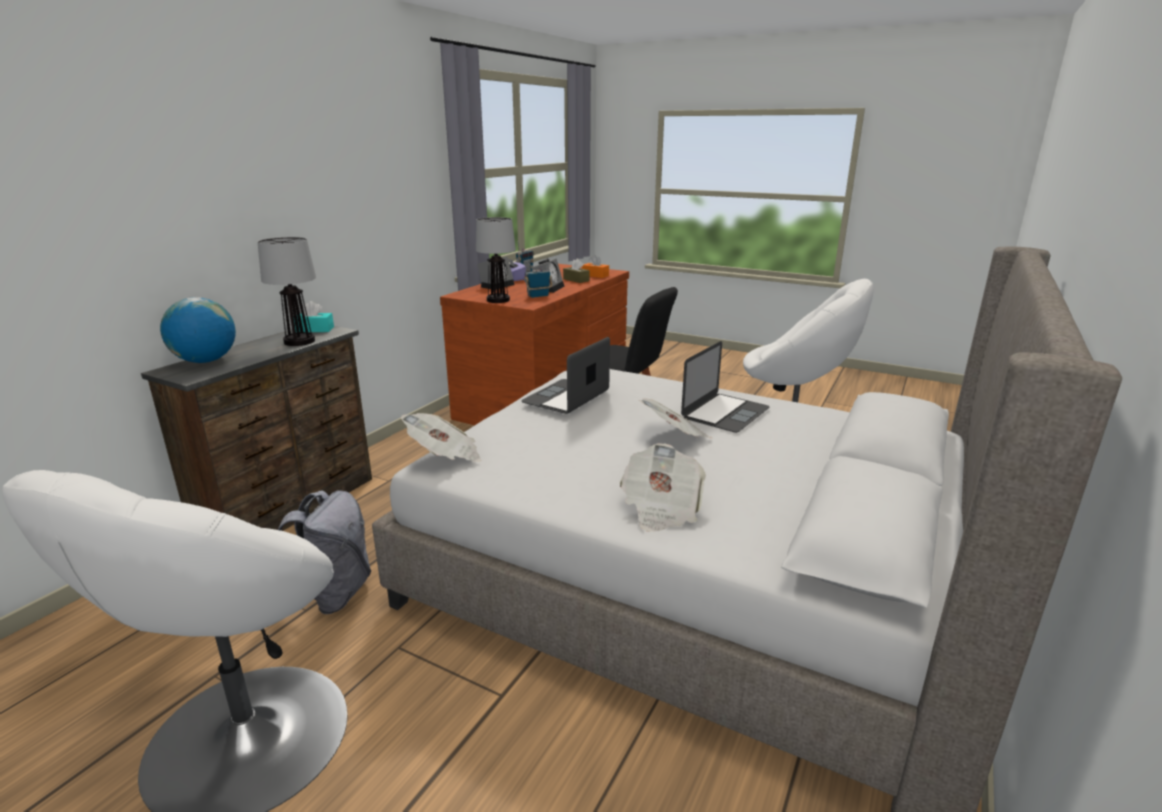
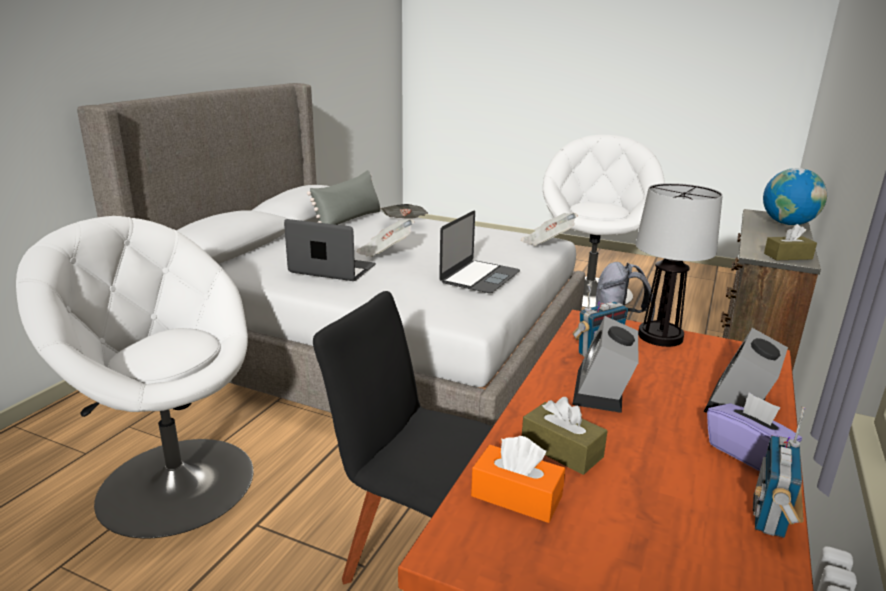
camera: 175 degrees right, 0 degrees up
table lamp [258,237,316,346] -> none
turquoise tissue box [294,301,334,333] -> brown tissue box [764,224,817,260]
laptop [681,341,770,433] -> laptop turned 75 degrees clockwise [284,219,376,281]
none -> grey pillow [307,170,381,225]

